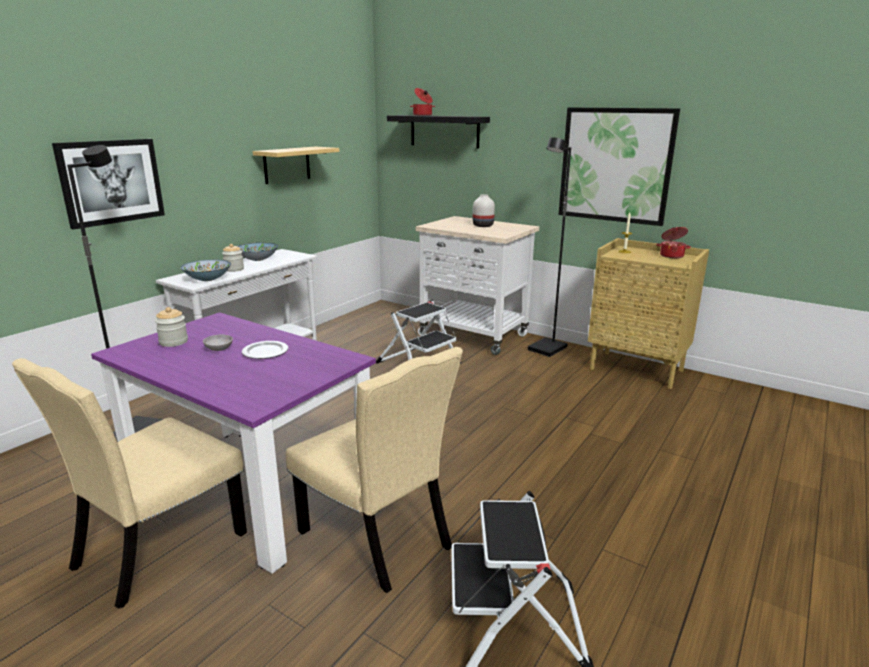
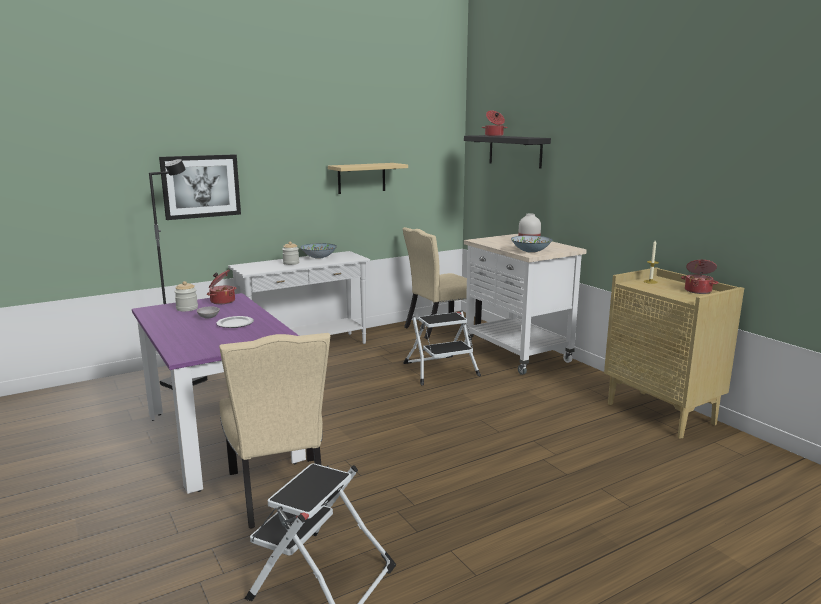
camera: 25 degrees right, 5 degrees down
beige chair [12,358,247,609] -> beige chair moved to [403,227,482,339]
bowl [181,260,231,281] -> bowl moved to [511,236,552,253]
black floor lamp [528,137,571,357] -> none
picture [559,107,680,226] -> none
none -> cooking pot [207,270,237,304]

